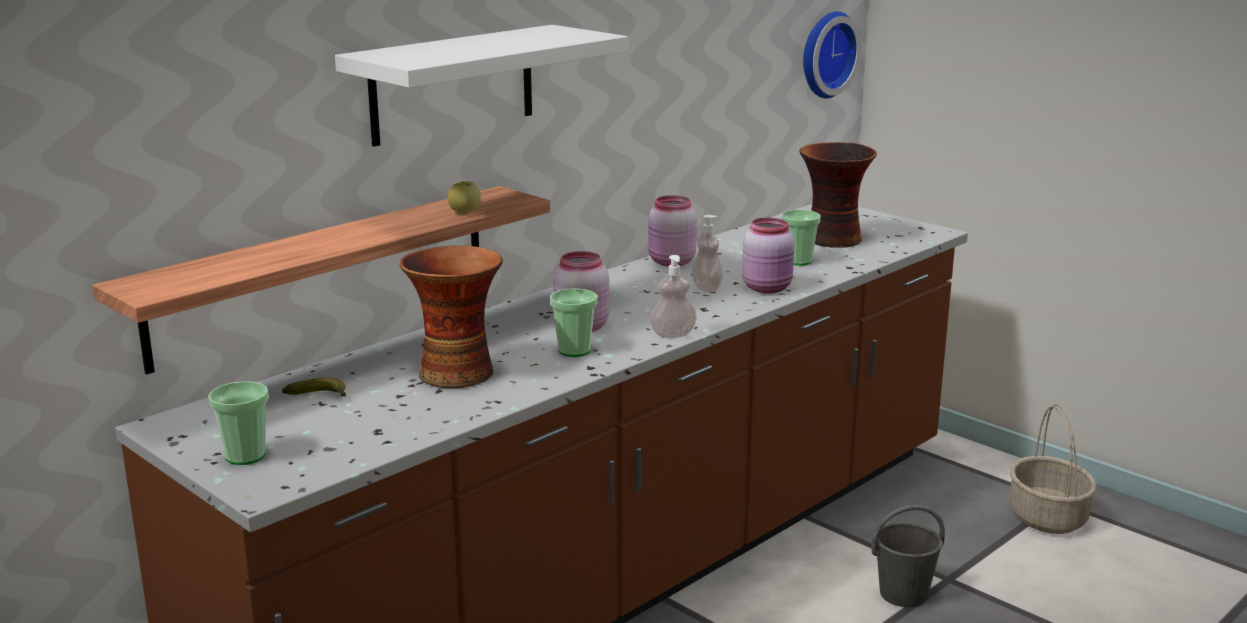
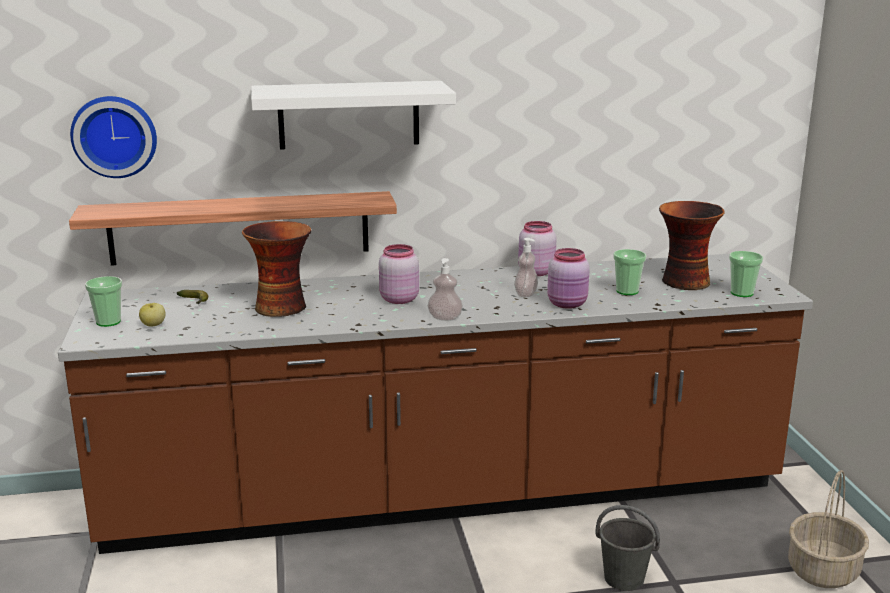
camera: 35 degrees right, 0 degrees up
apple [448,181,481,213] -> apple moved to [139,303,165,326]
cup [550,289,598,357] -> cup moved to [729,251,763,297]
wall clock [803,11,861,99] -> wall clock moved to [70,96,157,178]

